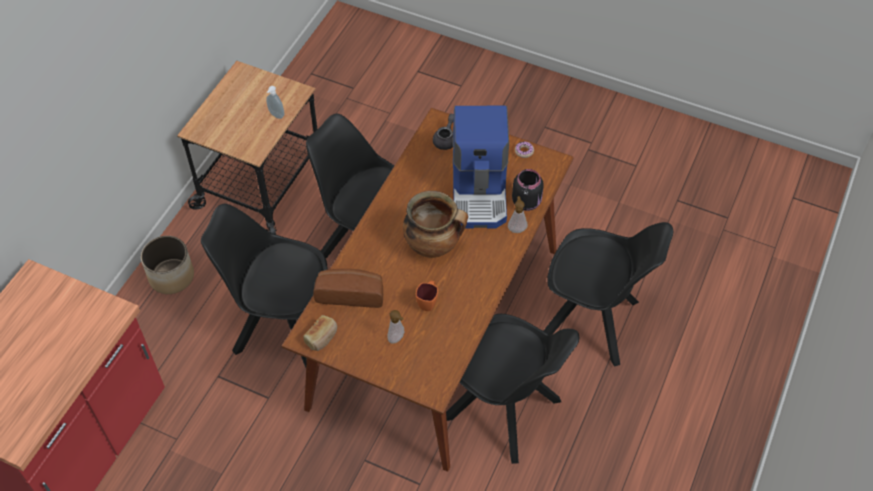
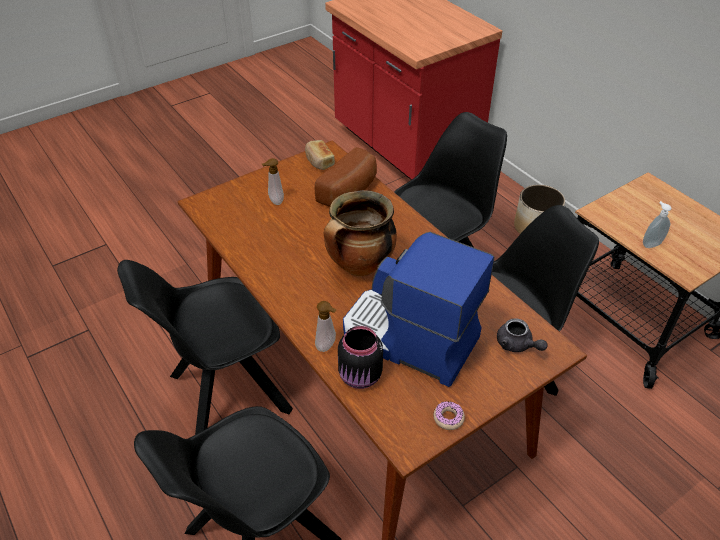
camera: 120 degrees right, 10 degrees down
orange mug [416,281,438,311] -> none

